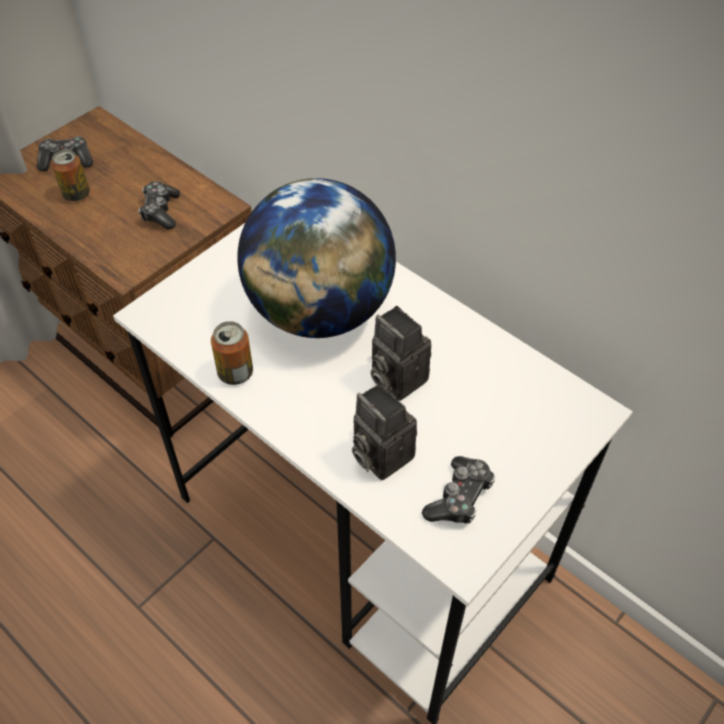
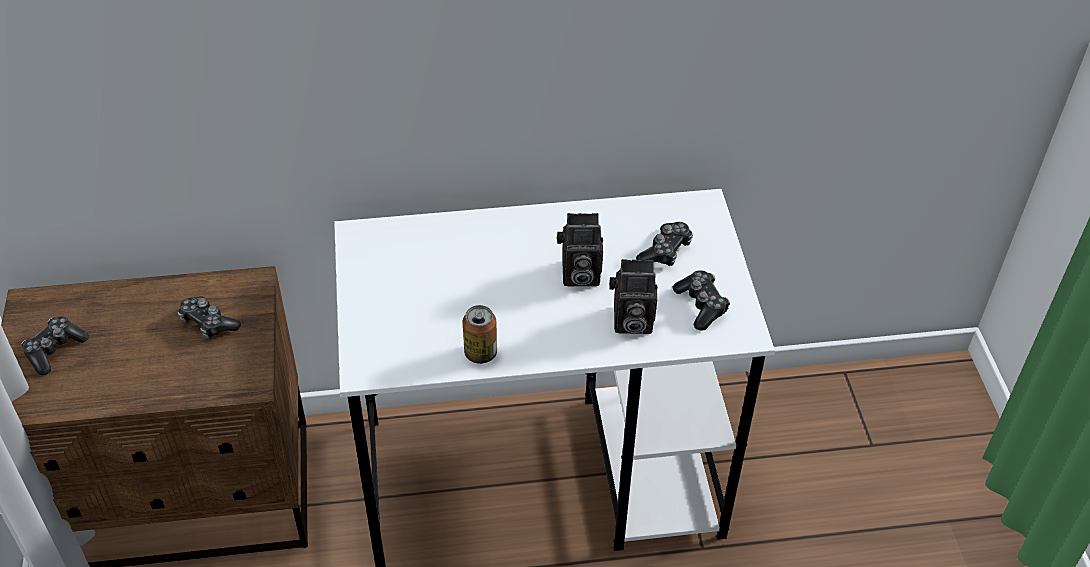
camera: 50 degrees left, 5 degrees down
can [51,149,90,201] -> none
globe [237,178,396,338] -> none
none -> game controller [636,222,693,266]

